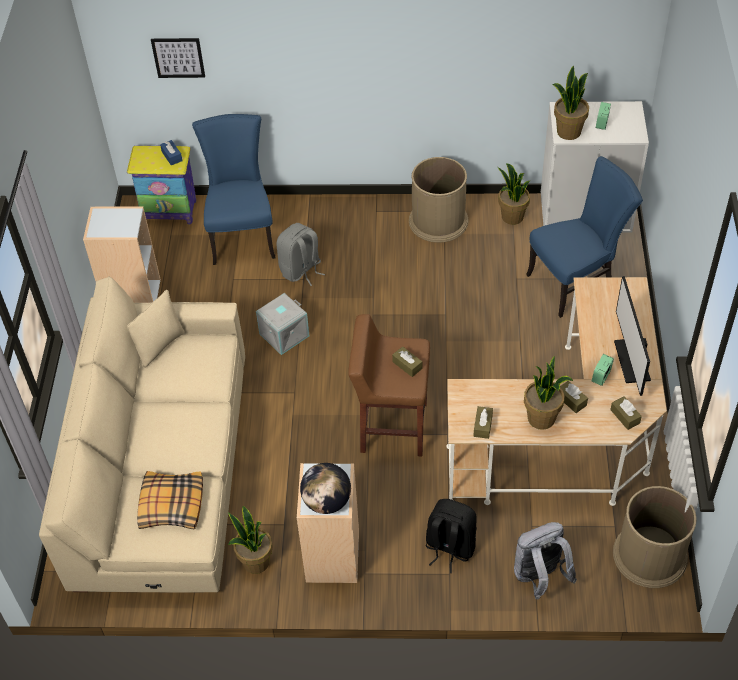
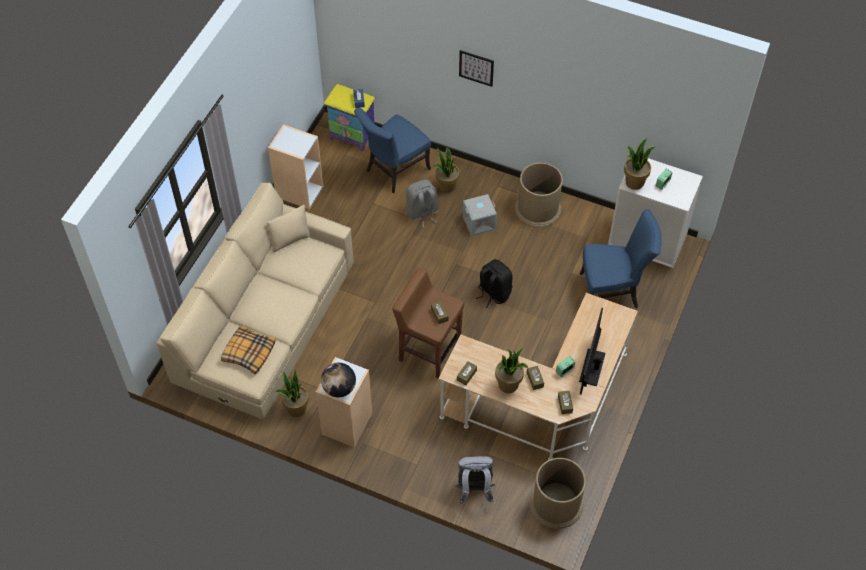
camera: 20 degrees right, 5 degrees up
picture [151,38,205,78] -> picture moved to [459,50,494,87]
blue chair [192,114,275,265] -> blue chair turned 150 degrees counterclockwise [354,108,431,193]
grey storage box [256,293,309,355] -> grey storage box moved to [463,194,497,236]
black backpack [426,499,477,573] -> black backpack moved to [476,259,513,308]
potted plant [498,163,530,225] -> potted plant moved to [433,147,459,193]

